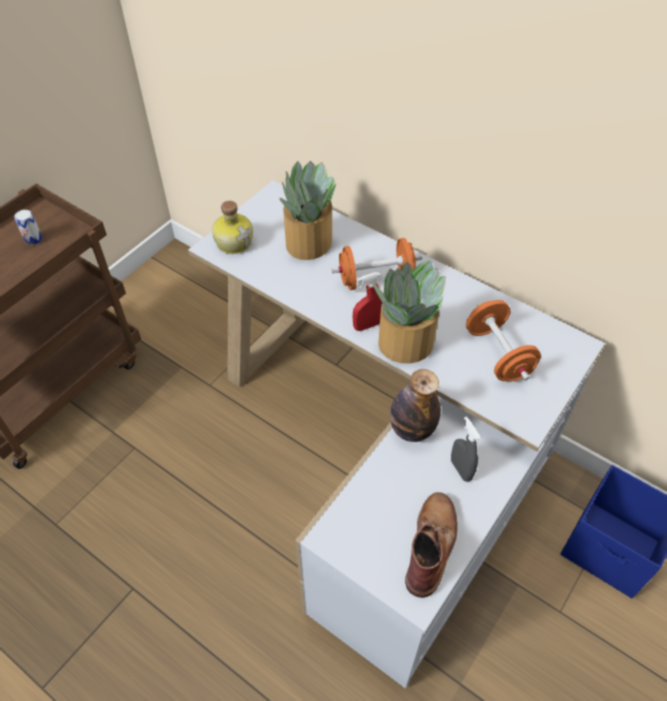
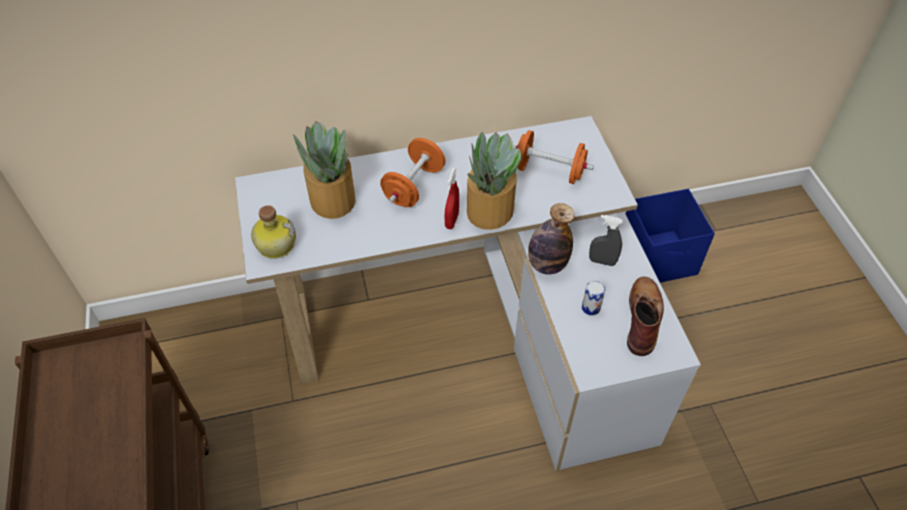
camera: 50 degrees left, 0 degrees up
can [14,210,42,245] -> can moved to [582,281,605,316]
brown boot [405,492,458,598] -> brown boot turned 45 degrees clockwise [627,277,664,356]

